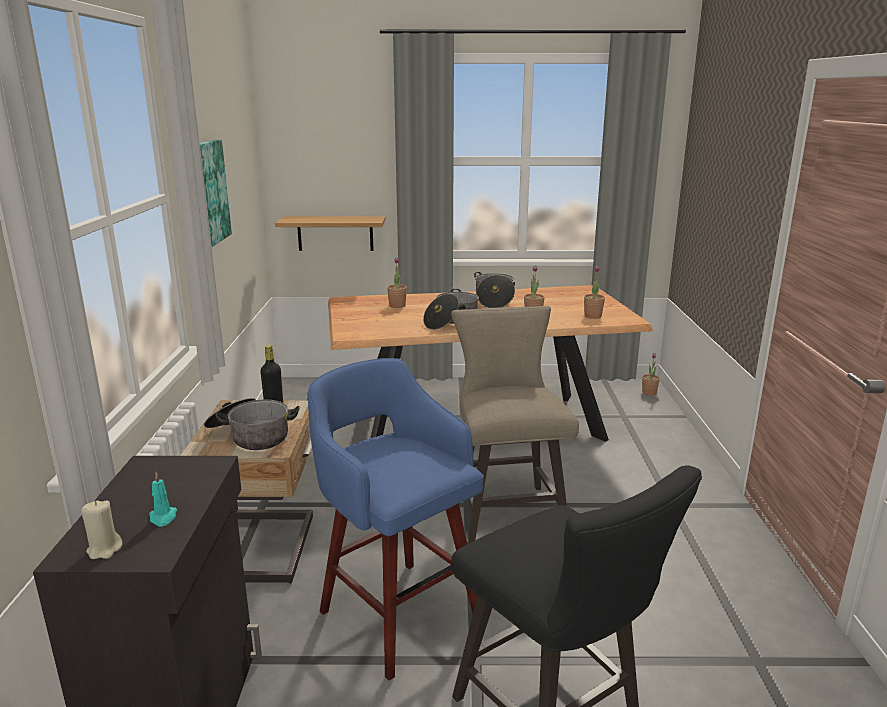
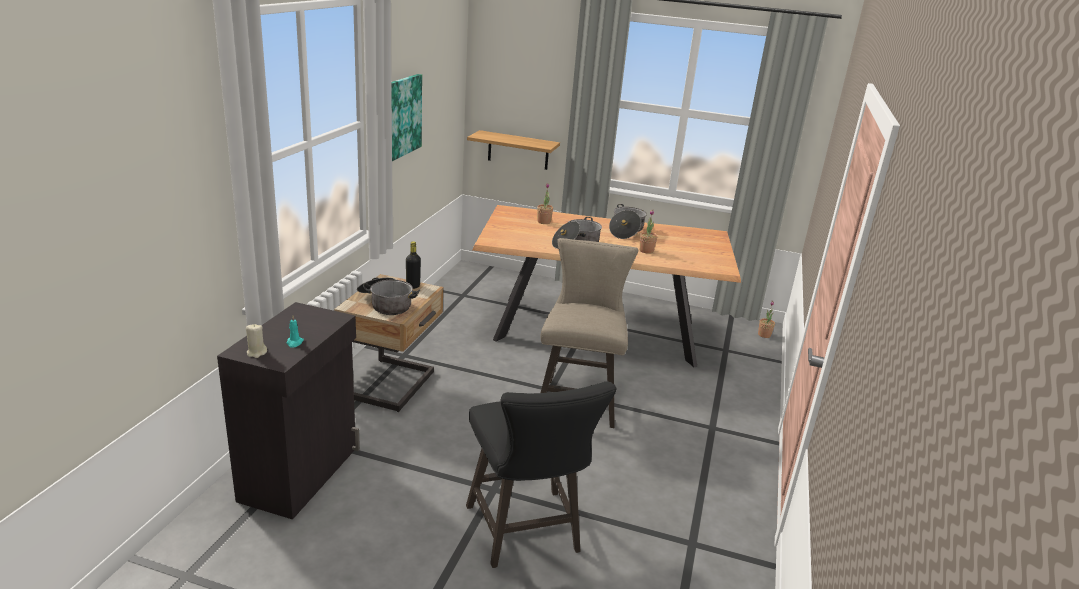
camera: 15 degrees right, 5 degrees up
blue stool [307,358,484,680] -> none
potted plant [584,266,605,319] -> none

